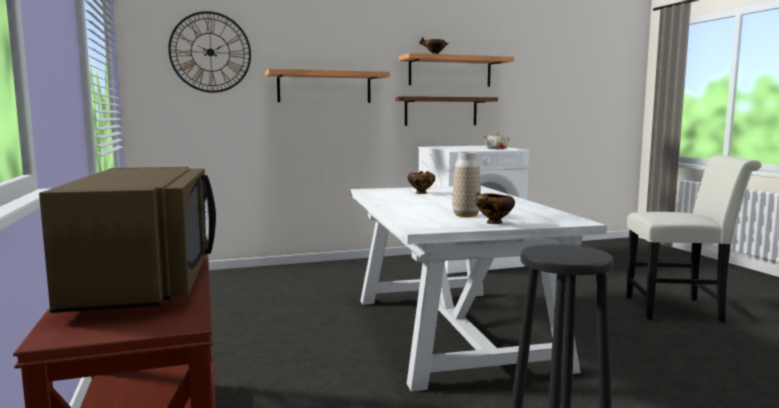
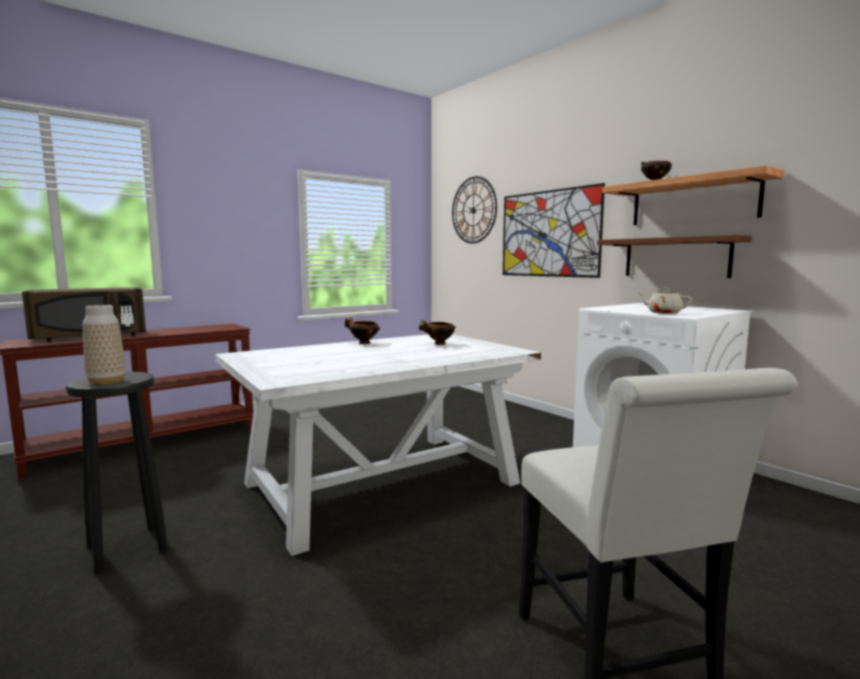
camera: 70 degrees right, 0 degrees up
shelf [265,69,390,103] -> picture [503,183,605,278]
vase [452,152,481,217] -> vase moved to [83,305,126,385]
bowl [476,192,515,224] -> bowl moved to [345,318,380,344]

